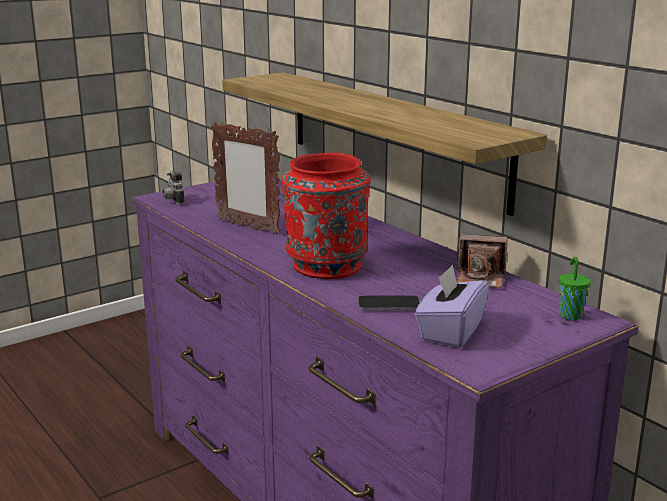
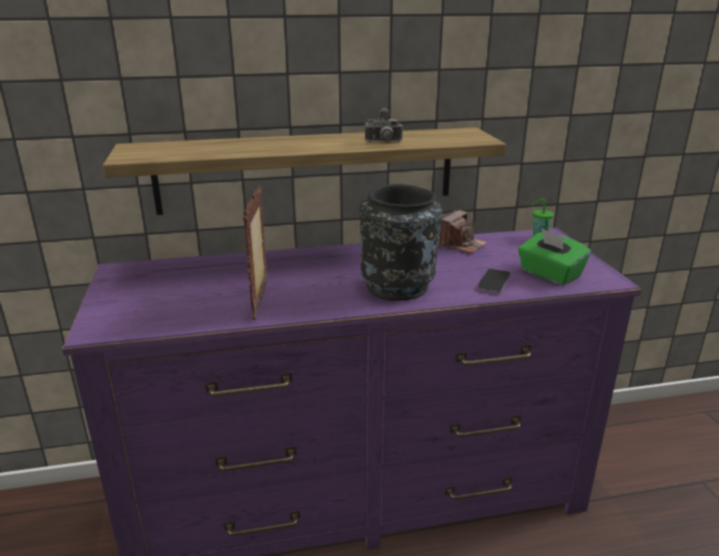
camera: 65 degrees left, 5 degrees up
camera [163,171,185,205] -> camera moved to [365,108,403,142]
picture frame [211,122,281,235] -> picture frame turned 120 degrees clockwise [243,185,267,320]
red vase [281,153,370,279] -> black vase [359,184,443,301]
purple tissue box [415,265,489,348] -> green tissue box [518,229,591,285]

